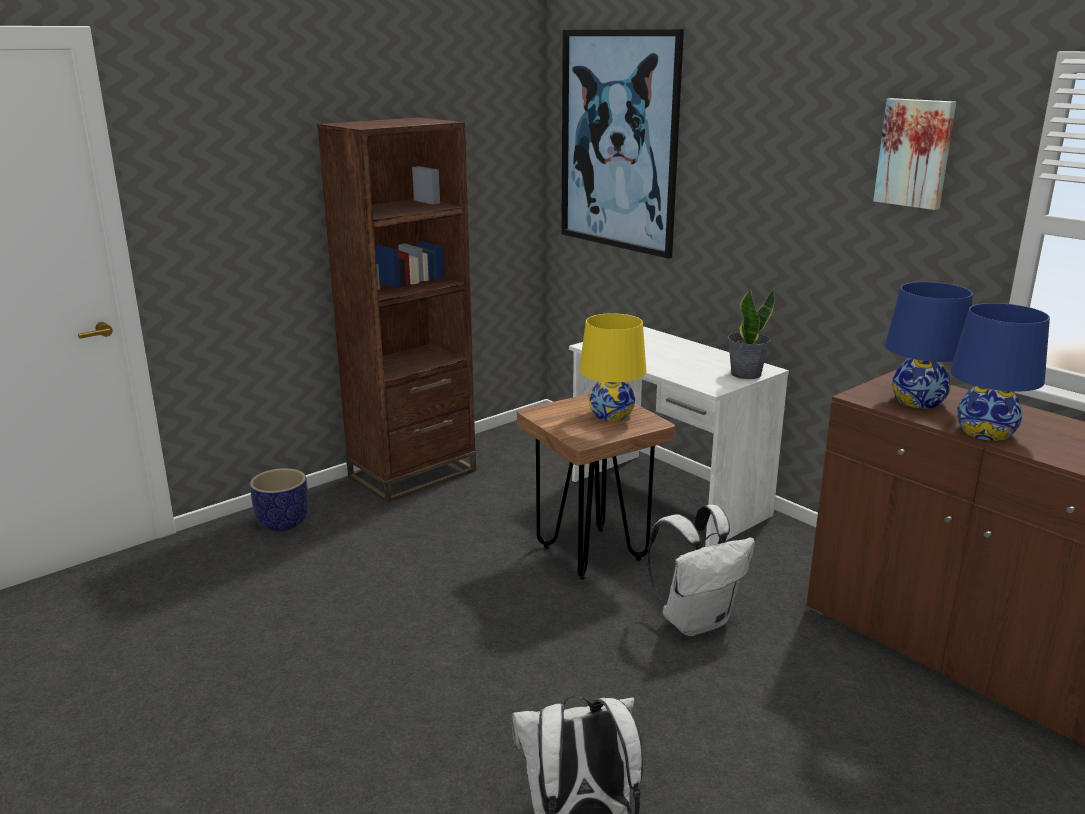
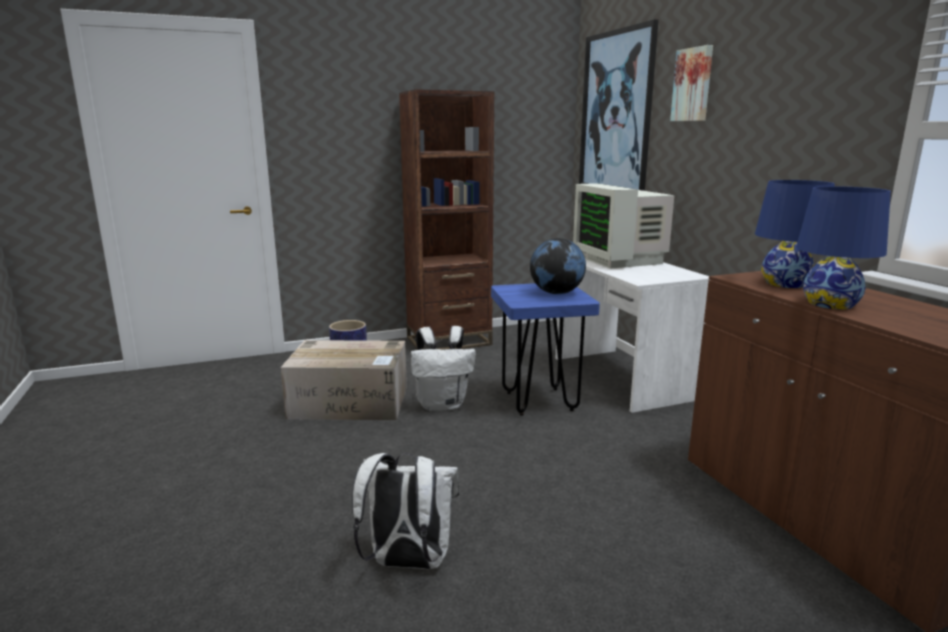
camera: 20 degrees right, 5 degrees down
brown stool [517,394,675,580] -> blue stool [491,283,600,416]
yellow table lamp [579,313,647,421] -> globe [530,238,586,294]
white backpack [647,505,755,636] -> white backpack moved to [411,326,476,411]
potted plant [728,289,775,379] -> none
picture [873,98,956,210] -> picture moved to [670,45,713,121]
none -> cardboard box [280,340,407,420]
none -> monitor [573,183,675,269]

